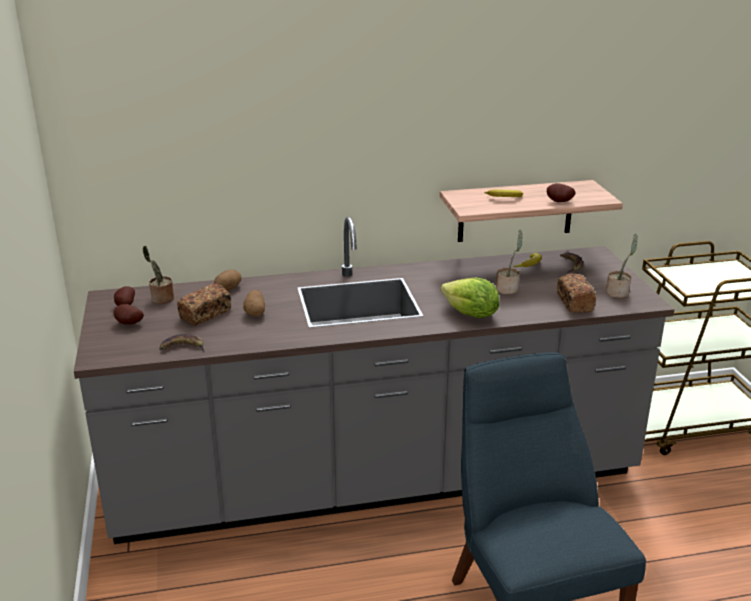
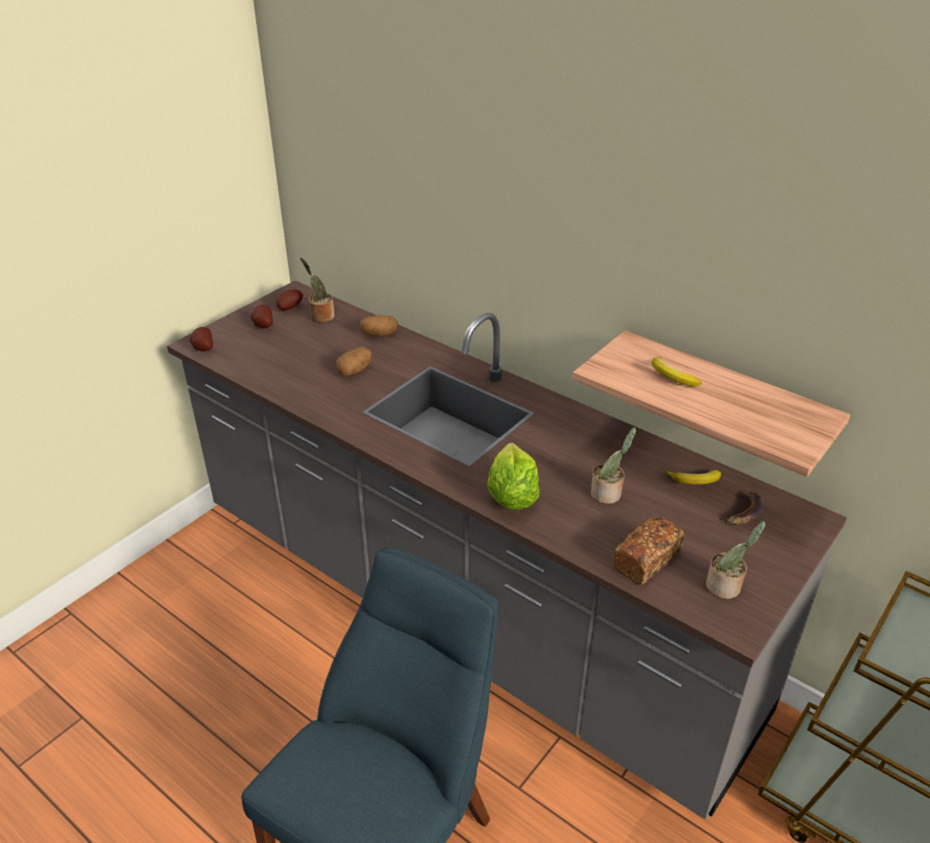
camera: 50 degrees right, 10 degrees up
banana [159,334,205,352] -> none
bread [177,283,231,326] -> none
potato [547,183,575,202] -> potato moved to [190,327,213,351]

